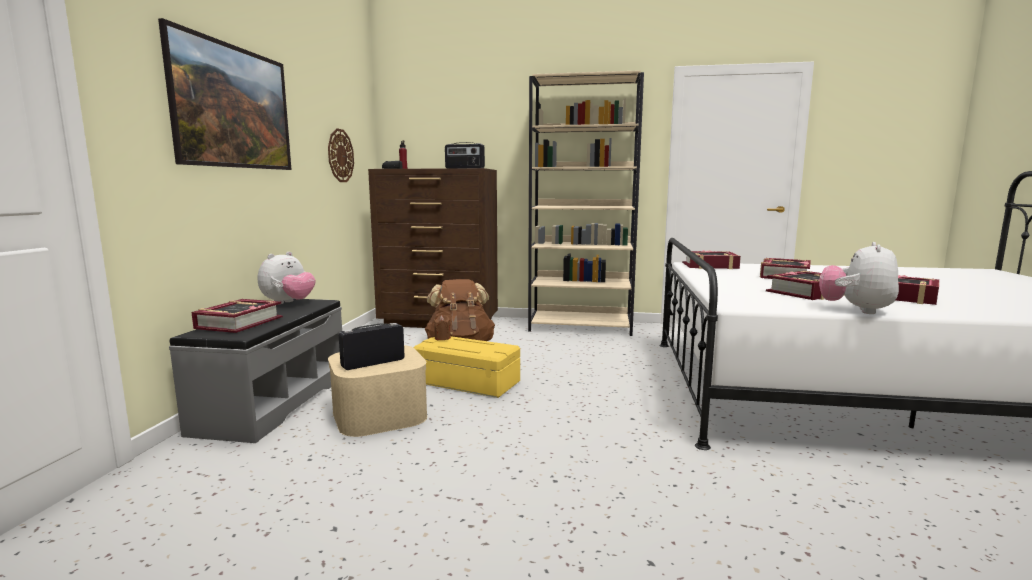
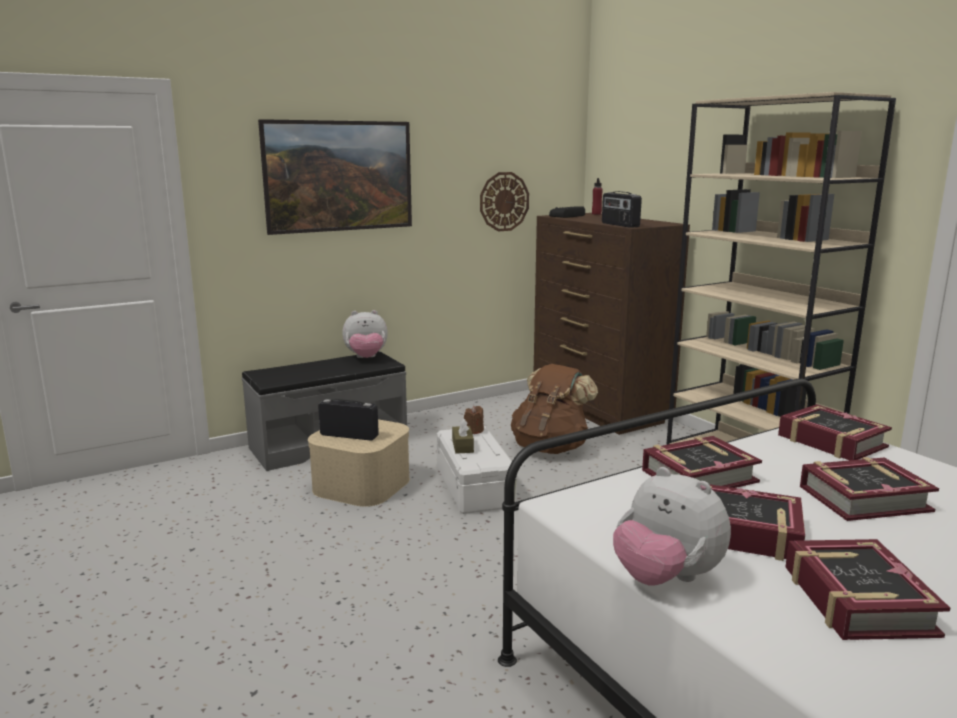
camera: 50 degrees right, 5 degrees up
book [191,299,283,333] -> book moved to [642,436,762,488]
yellow storage box [413,336,520,398] -> white storage box [437,426,517,514]
plush toy [819,242,899,314] -> plush toy turned 120 degrees counterclockwise [613,467,731,585]
none -> brown tissue box [452,419,474,454]

